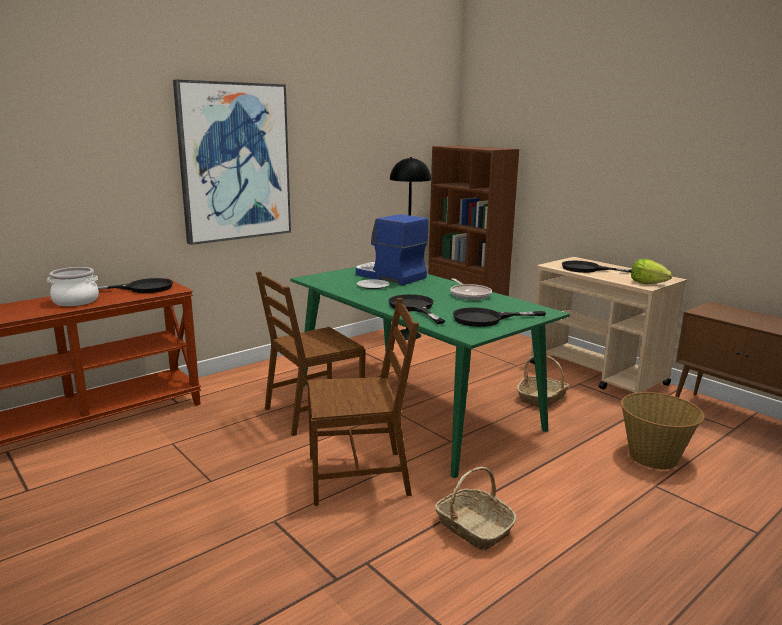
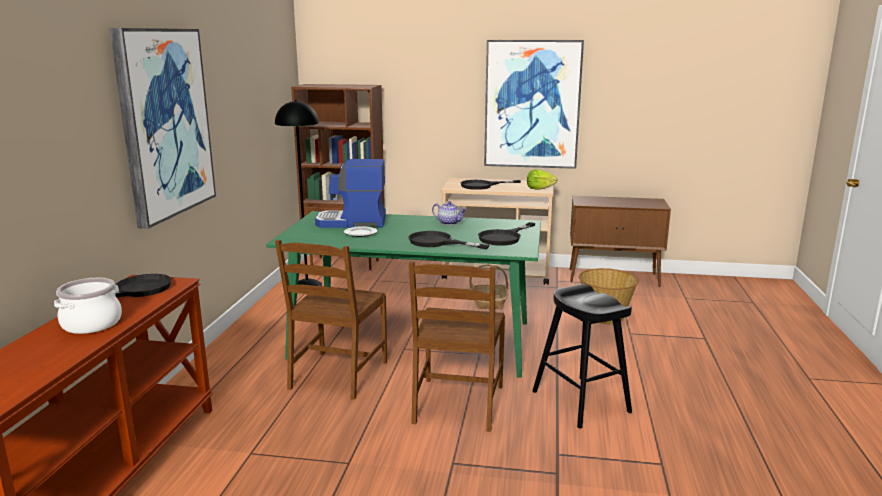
camera: 40 degrees left, 0 degrees up
brown chair [308,298,419,506] -> brown chair turned 150 degrees clockwise [409,261,505,432]
basket [435,467,517,551] -> black stool [533,284,632,429]
frying pan [450,278,492,300] -> teapot [432,201,467,225]
none -> picture [484,40,584,169]

